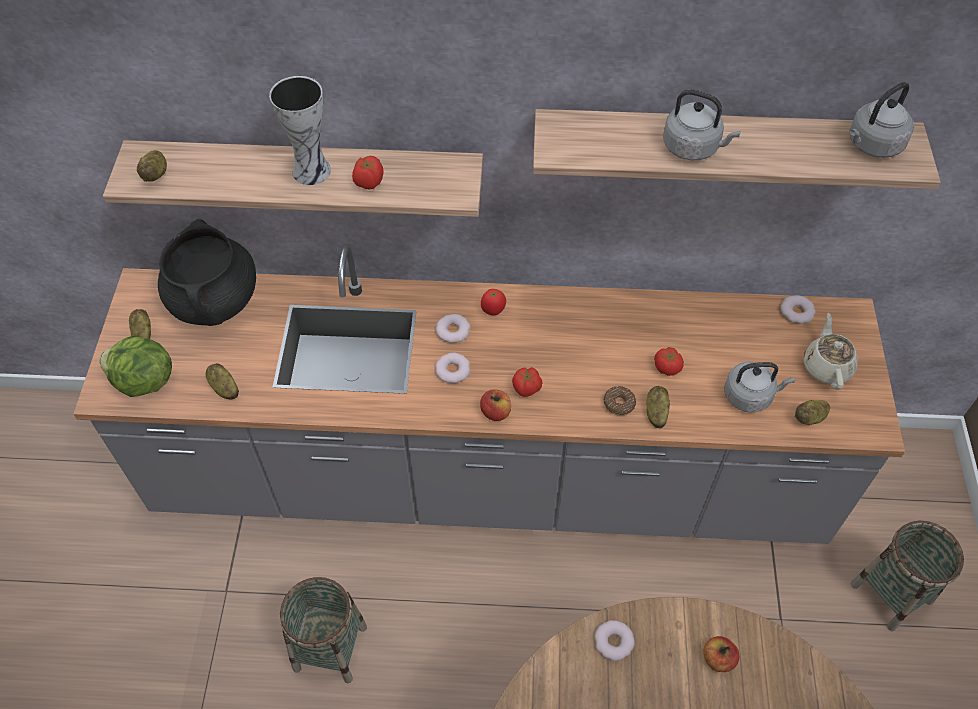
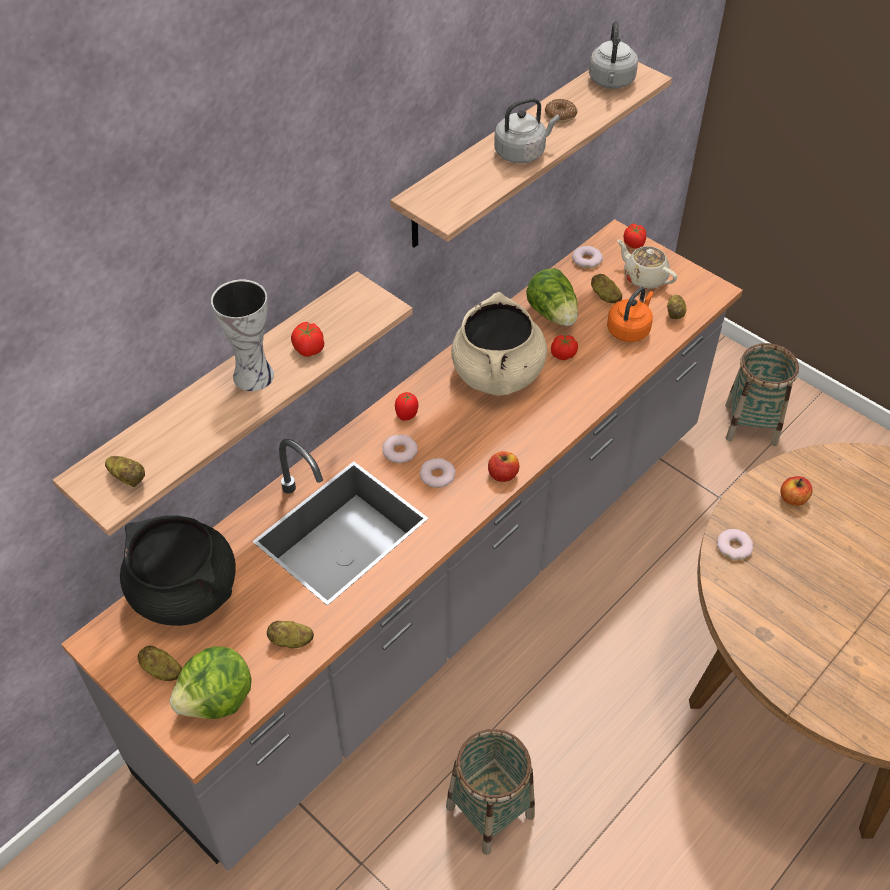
camera: 50 degrees left, 5 degrees down
tomato [512,367,543,397] -> tomato moved to [624,224,646,248]
donut [603,386,636,416] -> donut moved to [545,99,578,123]
potato [647,386,670,428] -> potato moved to [591,274,622,303]
grey kettle [724,362,795,413] -> orange kettle [607,287,654,342]
none -> beige cooking pot [451,292,547,396]
none -> lettuce [526,268,578,326]

